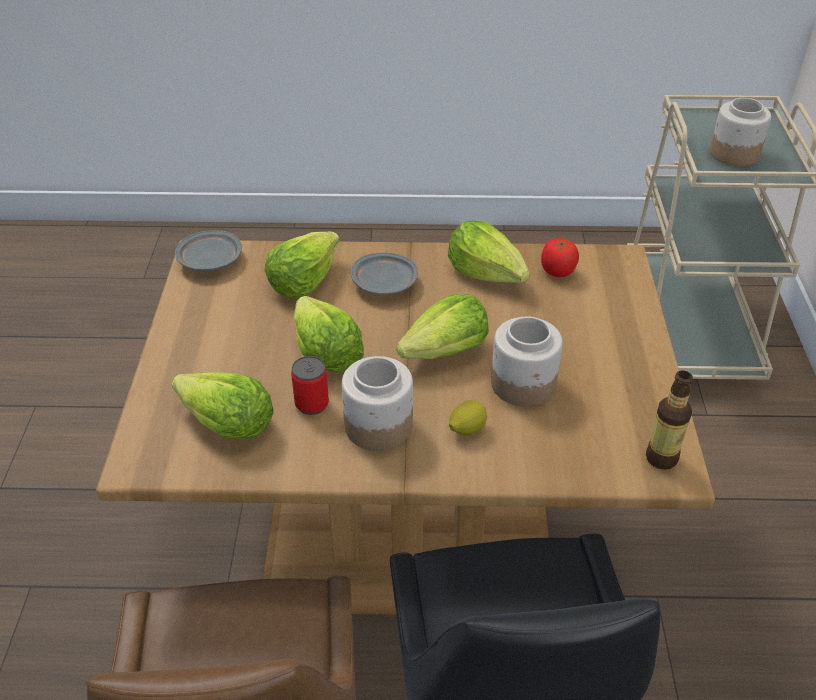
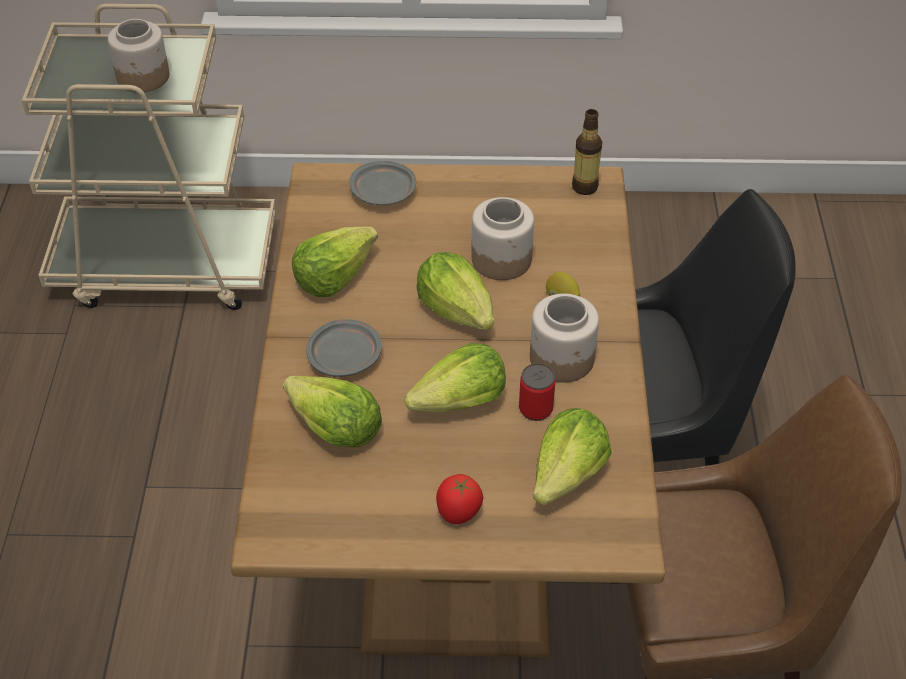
camera: 90 degrees left, 5 degrees up
grey plate [175,230,242,272] -> grey plate moved to [349,161,416,205]
tomato [541,238,579,277] -> tomato moved to [436,474,483,524]

